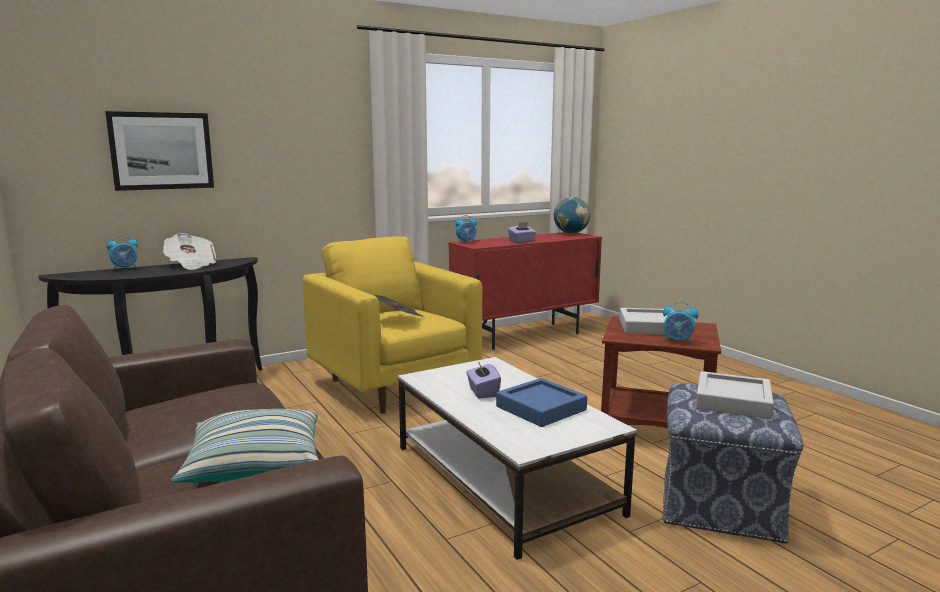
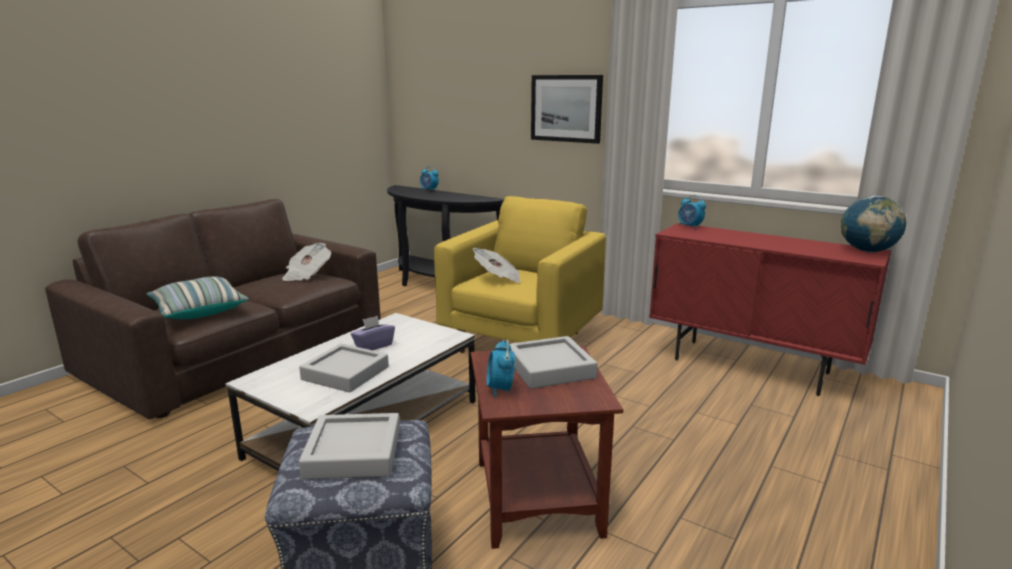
camera: 65 degrees right, 5 degrees up
picture [105,111,214,191] -> picture moved to [531,75,603,144]
newspaper [163,233,216,270] -> newspaper moved to [282,243,331,281]
blue tray [496,378,587,427] -> grey tray [299,344,389,393]
purple tissue box [508,222,536,243] -> none

